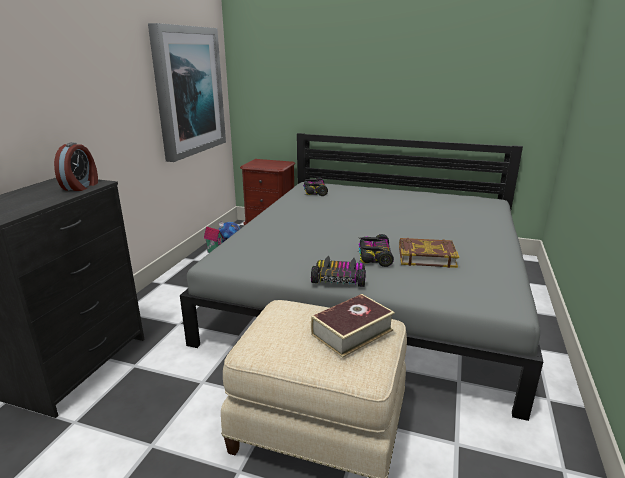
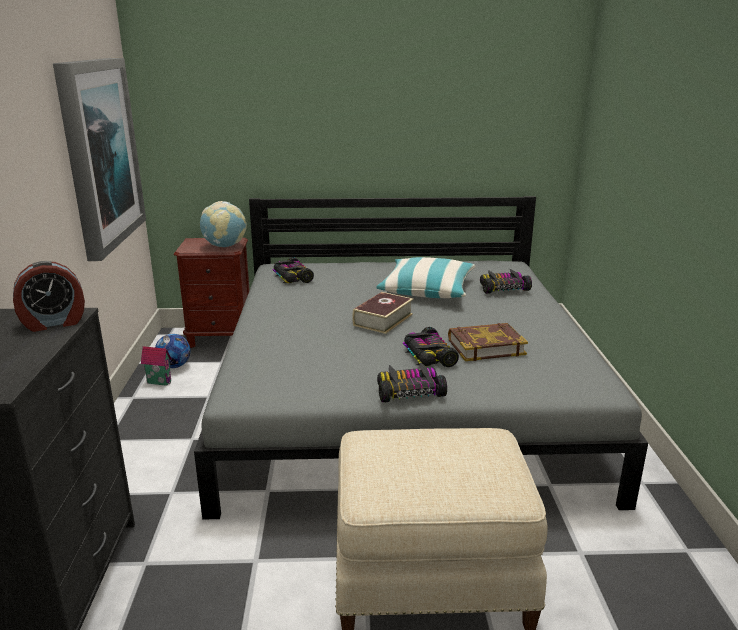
camera: 20 degrees left, 0 degrees up
alarm clock [54,142,98,191] -> alarm clock turned 75 degrees clockwise [13,261,85,332]
book [311,294,395,358] -> book moved to [352,292,413,334]
none -> globe [200,201,247,247]
none -> pillow [376,257,476,298]
none -> toy car [480,269,532,294]

